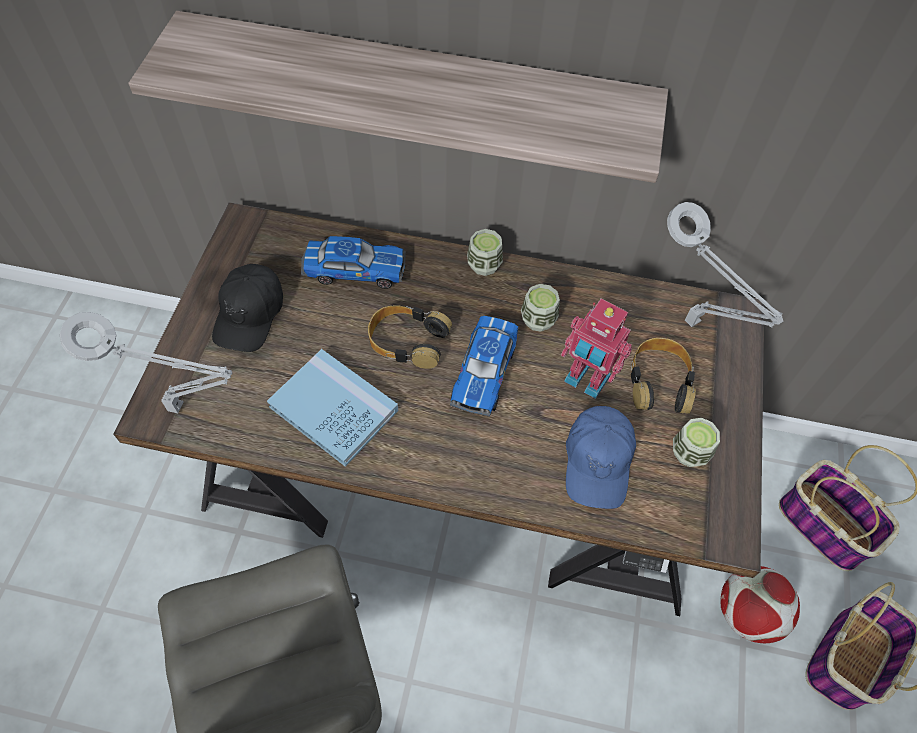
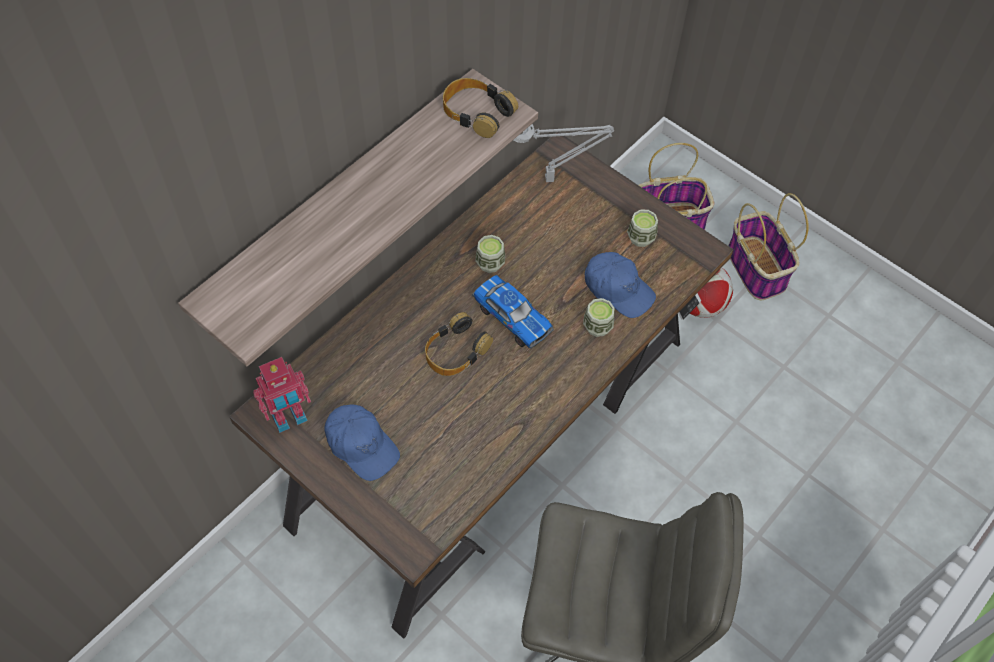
camera: 60 degrees left, 0 degrees up
grey table lamp [60,312,233,413] -> none
black cap [212,264,283,352] -> blue cap [324,405,400,481]
blue book [267,349,398,467] -> none
toy car [301,236,405,289] -> none
cup [467,229,503,276] -> cup moved to [583,298,615,337]
toy robot [561,299,632,399] -> toy robot moved to [253,357,311,433]
headphones [630,338,696,414] -> headphones moved to [443,78,518,138]

